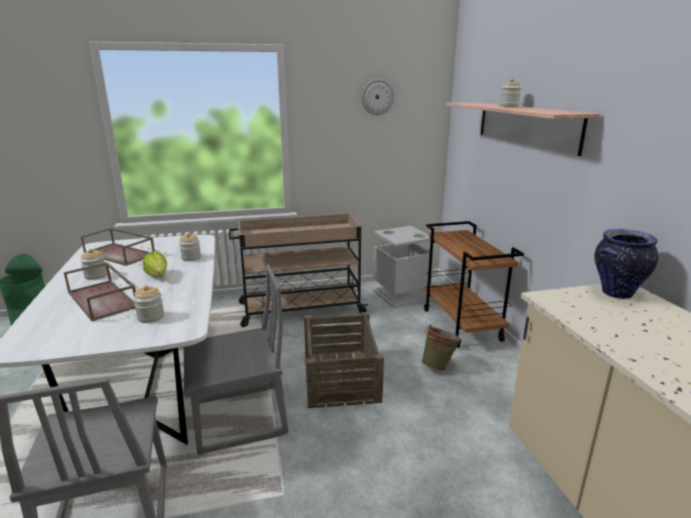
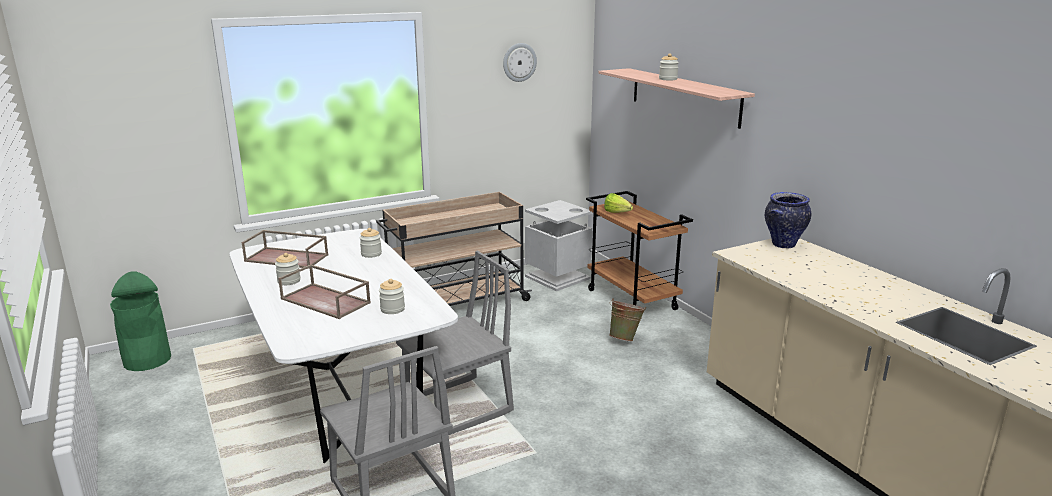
camera: 15 degrees left, 0 degrees up
lettuce [143,251,167,277] -> lettuce moved to [604,193,633,213]
crate [304,312,384,408] -> none

